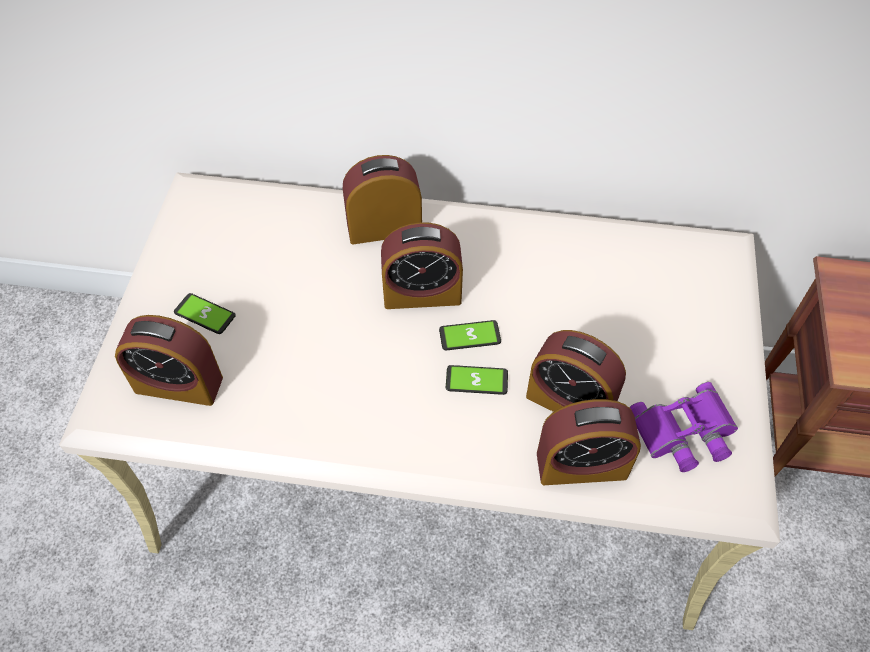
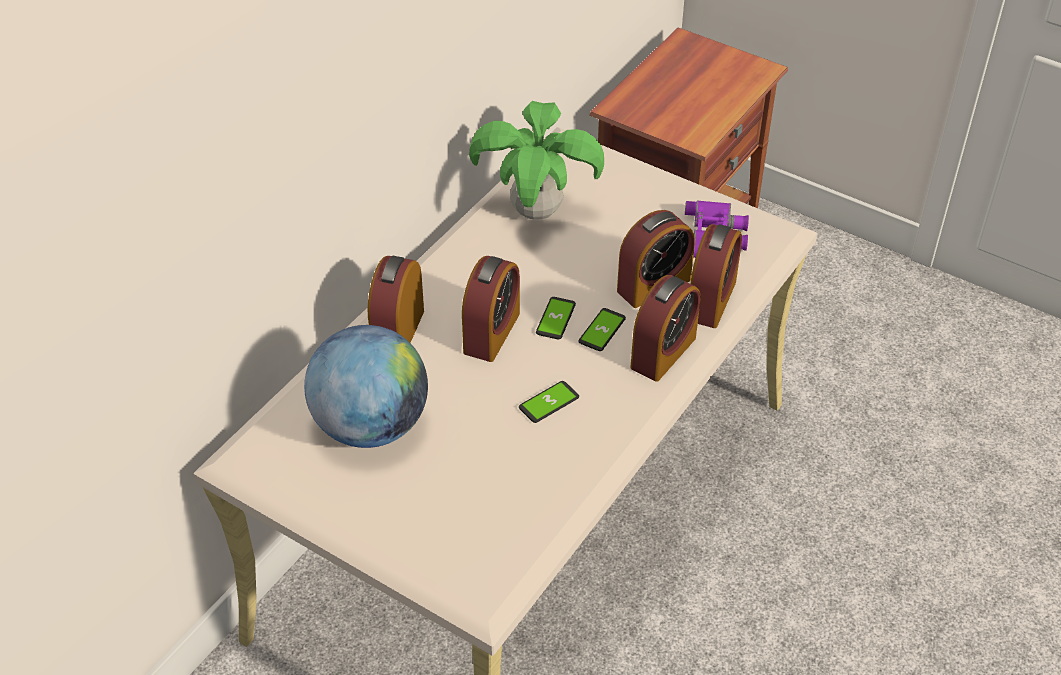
camera: 65 degrees left, 10 degrees down
alarm clock [115,315,223,406] -> alarm clock moved to [630,275,701,382]
phone [174,293,236,334] -> phone moved to [519,381,579,423]
none -> globe [304,325,428,448]
none -> potted plant [469,101,604,220]

